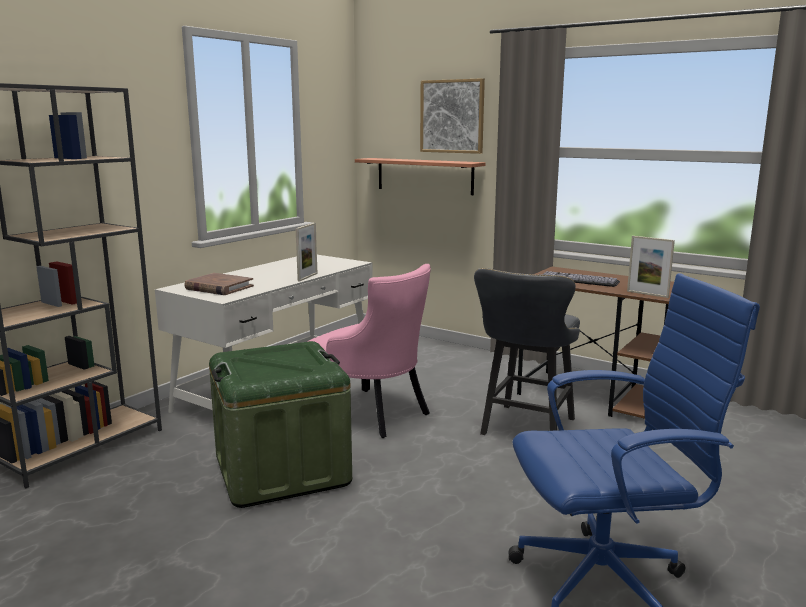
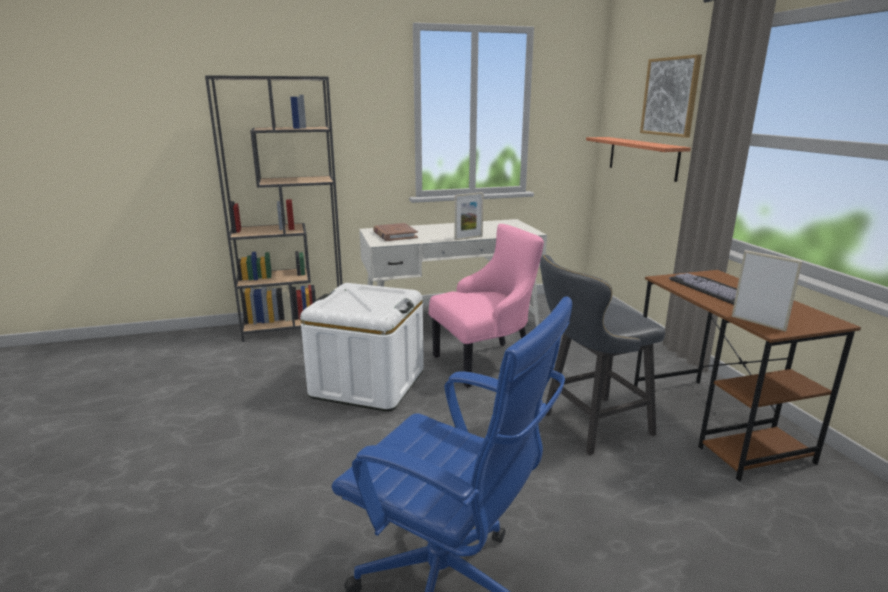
camera: 40 degrees right, 5 degrees up
green storage box [209,341,352,508] -> white storage box [300,283,424,412]
pink chair [307,264,431,438] -> pink chair turned 105 degrees counterclockwise [428,224,544,388]
picture frame [627,236,675,298] -> picture frame turned 150 degrees clockwise [732,250,803,331]

